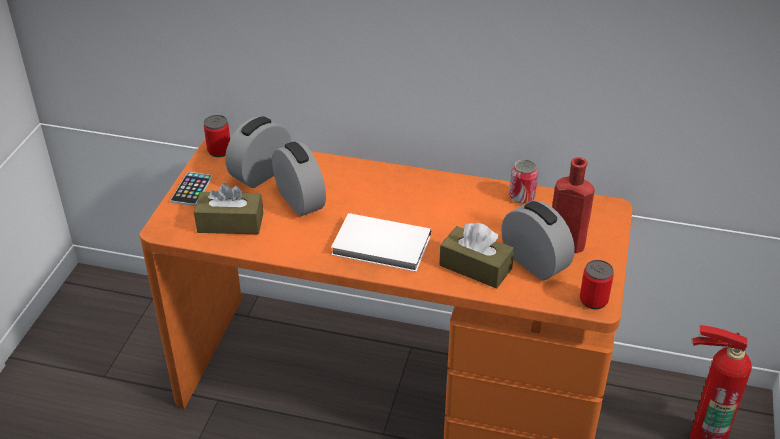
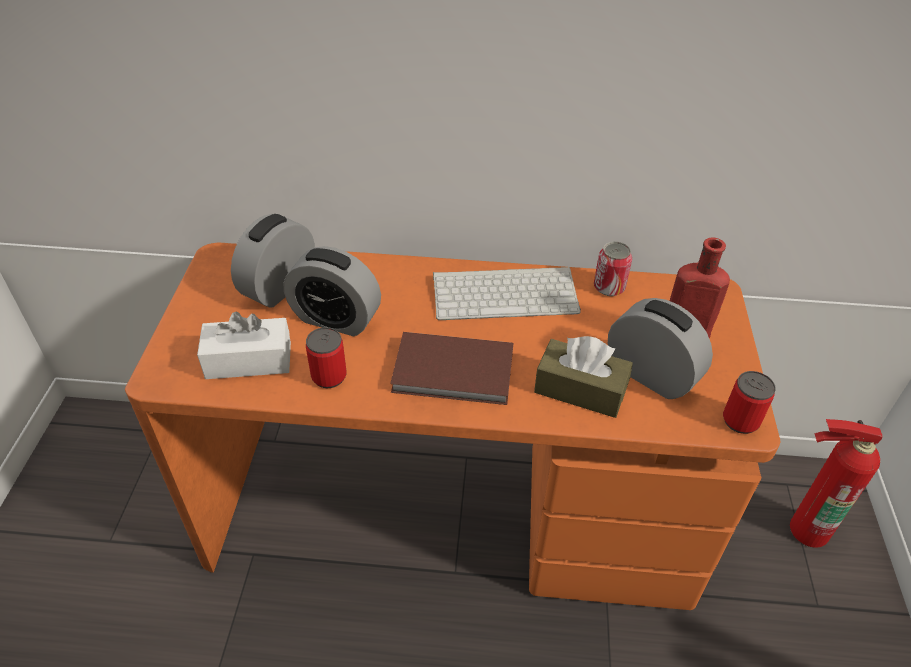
camera: 10 degrees left, 5 degrees up
phone [170,172,212,206] -> none
brown tissue box [194,183,263,234] -> white tissue box [197,312,291,379]
can [204,115,230,157] -> can moved to [306,327,347,388]
alarm clock [272,142,326,216] -> alarm clock turned 150 degrees clockwise [284,246,381,336]
white book [331,213,431,272] -> brown book [390,332,513,405]
none -> keyboard [433,267,581,320]

